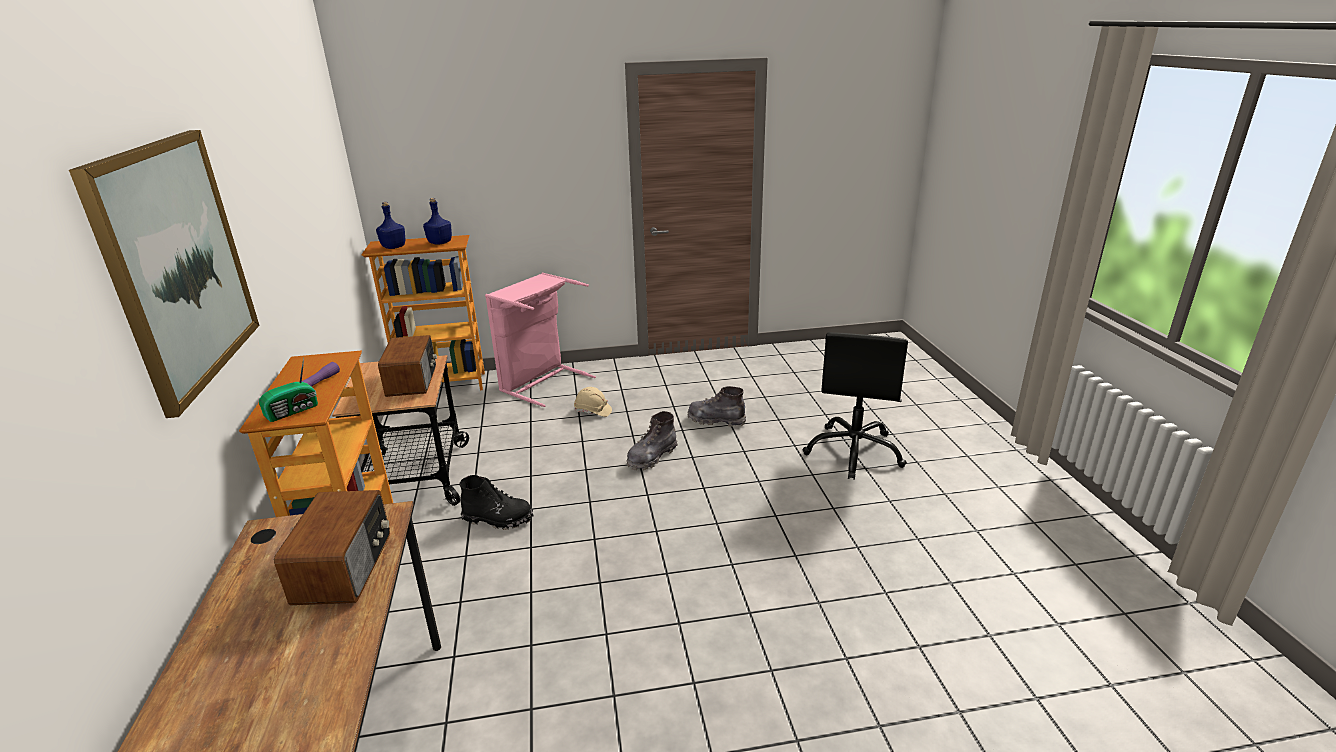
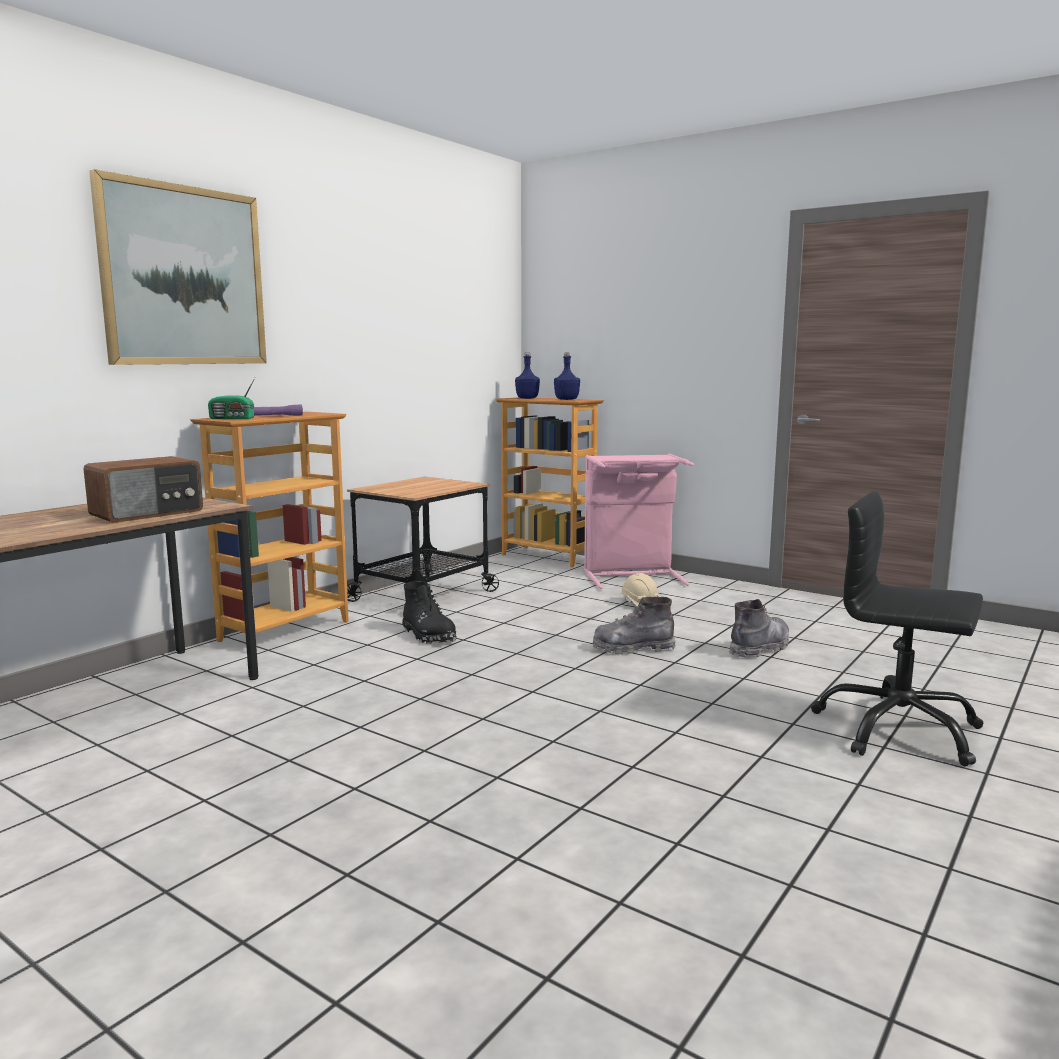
camera: 45 degrees right, 15 degrees down
radio [378,335,437,397] -> none
grey boot [687,386,746,427] -> grey boot turned 75 degrees clockwise [729,599,789,658]
black office chair [802,332,908,480] -> black office chair turned 60 degrees clockwise [811,491,984,766]

